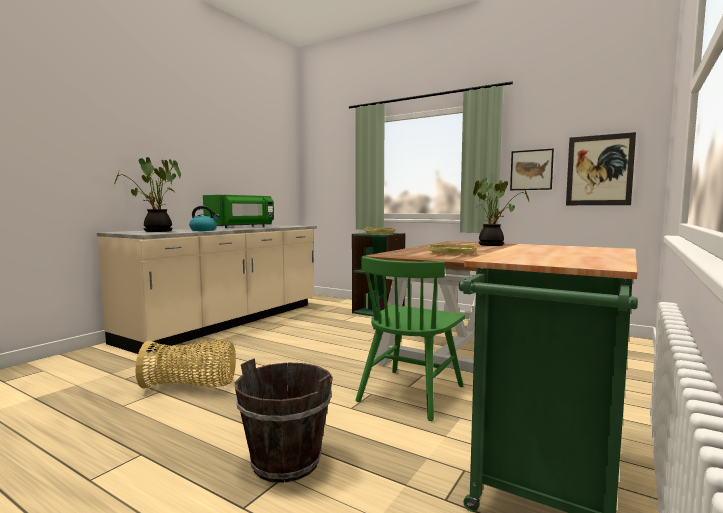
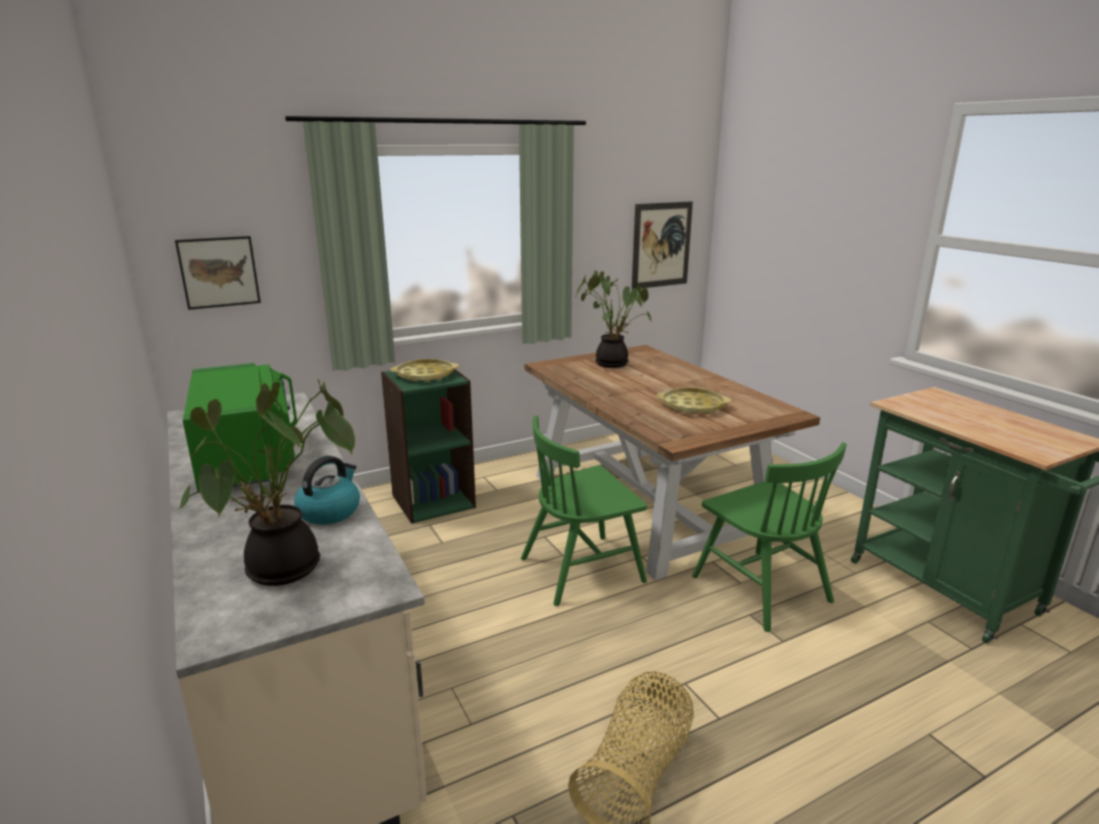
camera: 60 degrees left, 15 degrees up
brown bucket [235,358,333,483] -> none
picture [510,149,554,190] -> picture moved to [175,236,261,310]
none -> green chair [521,415,647,606]

